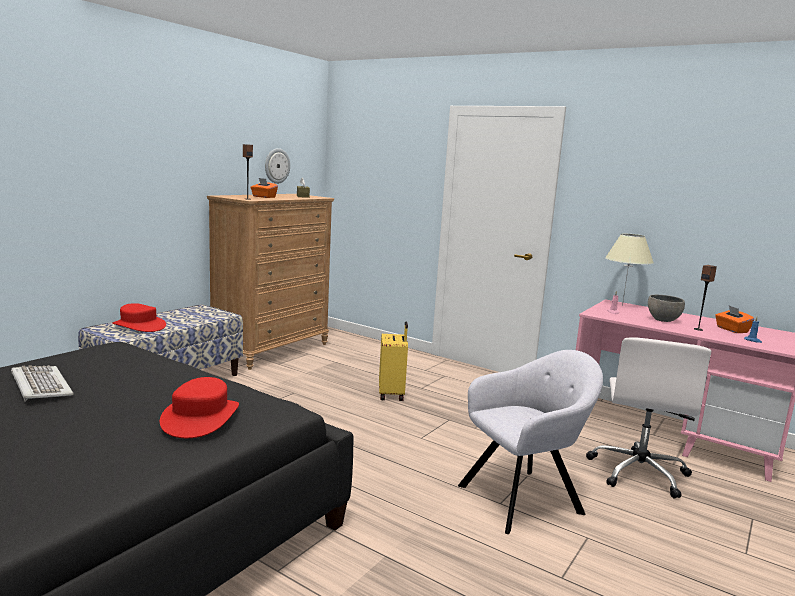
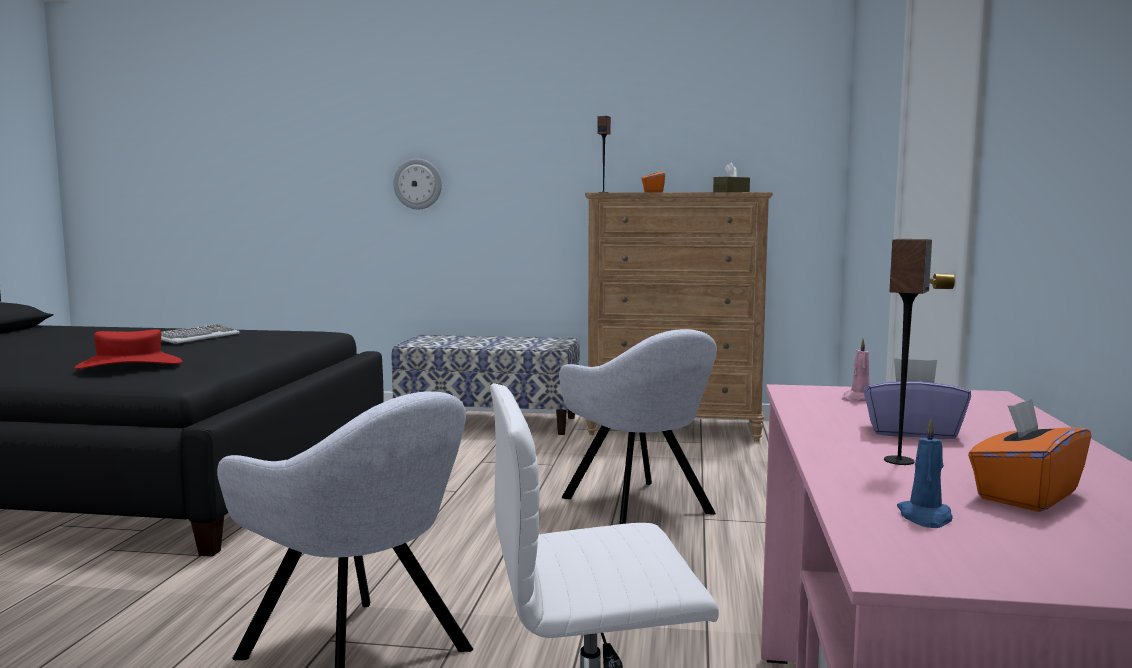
camera: 65 degrees right, 5 degrees down
red hat [112,303,166,332] -> none
wall clock [265,148,290,184] -> wall clock moved to [393,159,442,210]
yellow suitcase [379,321,408,401] -> grey armchair [559,329,717,524]
beige table lamp [605,234,654,306] -> none
grey bowl [648,295,685,322] -> purple tissue box [863,358,971,439]

